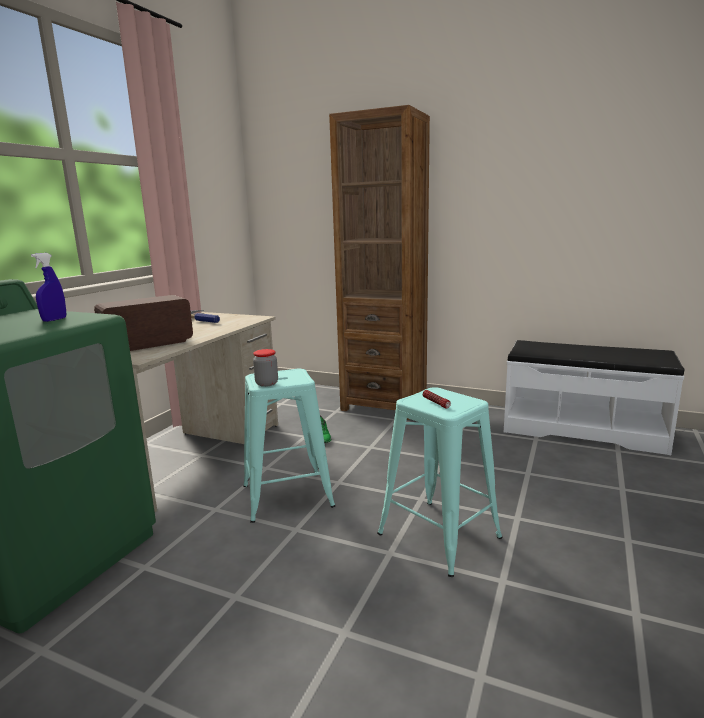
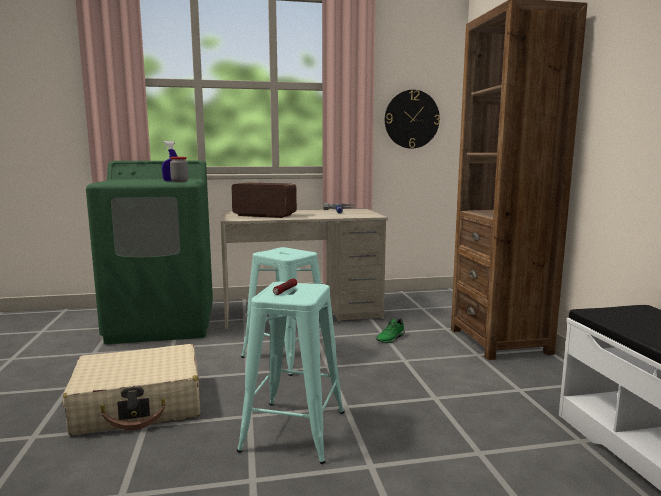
camera: 55 degrees right, 5 degrees down
jar [253,349,278,387] -> jar moved to [170,157,189,182]
none -> beige suitcase [63,344,200,436]
none -> wall clock [385,90,440,149]

